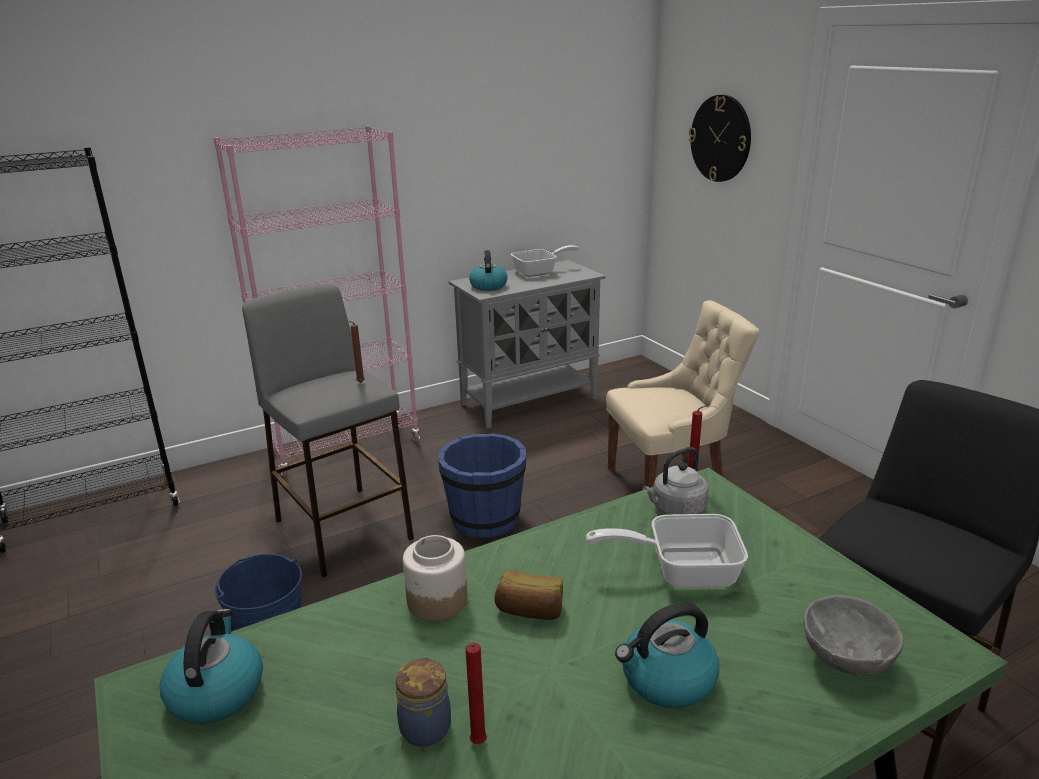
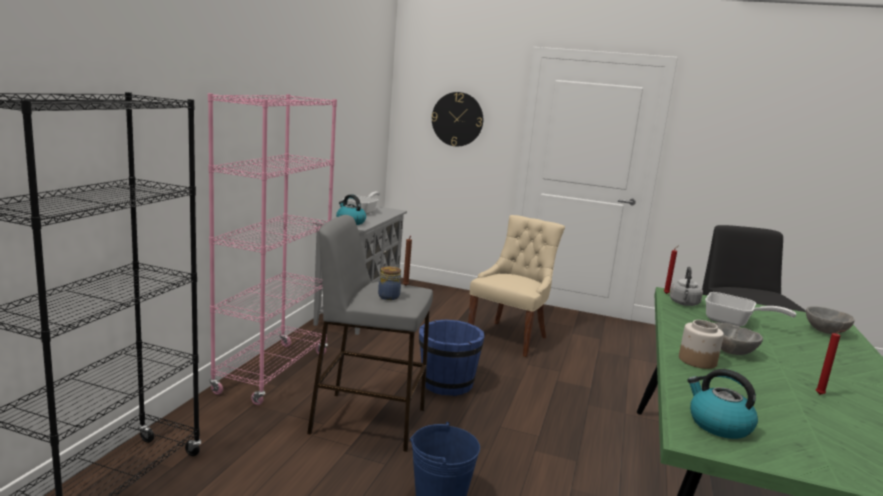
camera: 45 degrees left, 10 degrees down
jar [395,657,451,747] -> jar moved to [378,266,401,300]
bread [494,570,563,620] -> grey bowl [714,323,763,355]
frying pan [586,514,748,588] -> frying pan turned 105 degrees counterclockwise [705,292,796,327]
kettle [615,602,719,708] -> none

